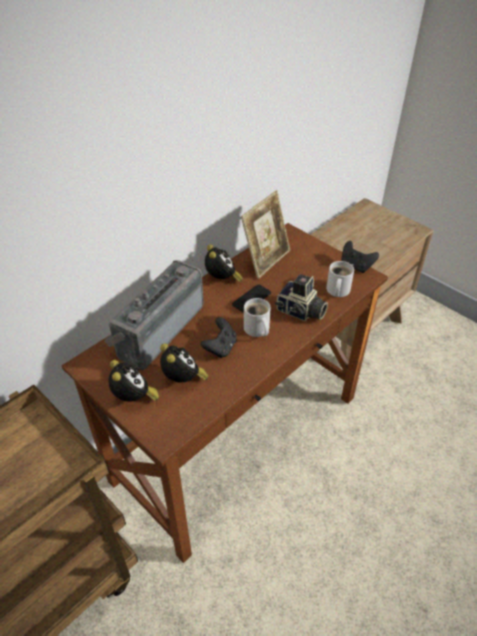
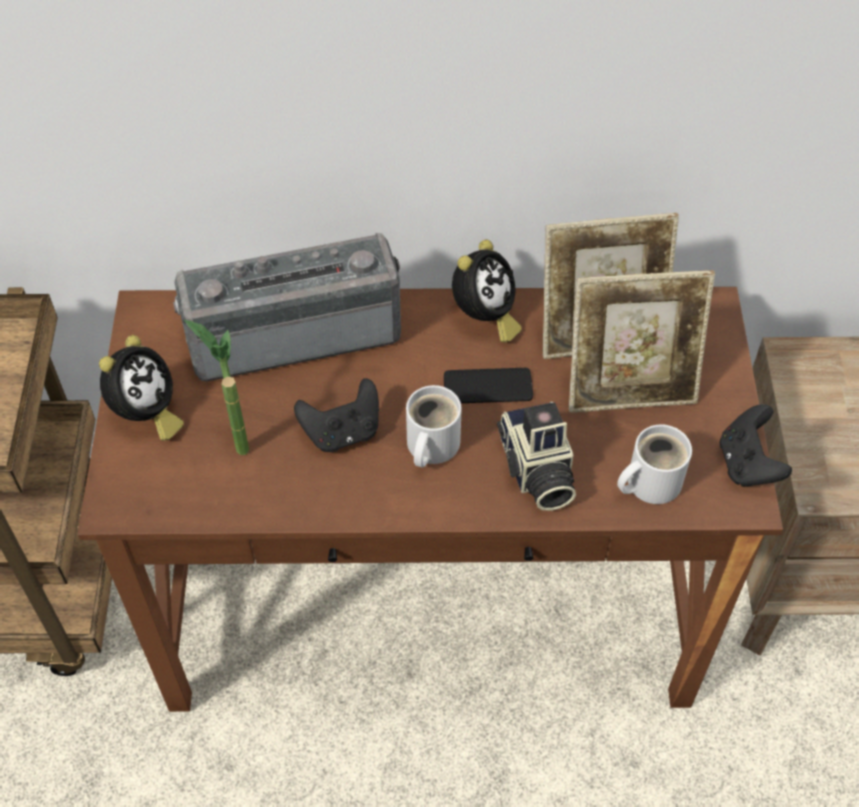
camera: 45 degrees right, 10 degrees up
alarm clock [160,343,209,383] -> potted plant [184,320,249,455]
none -> picture frame [569,270,715,413]

